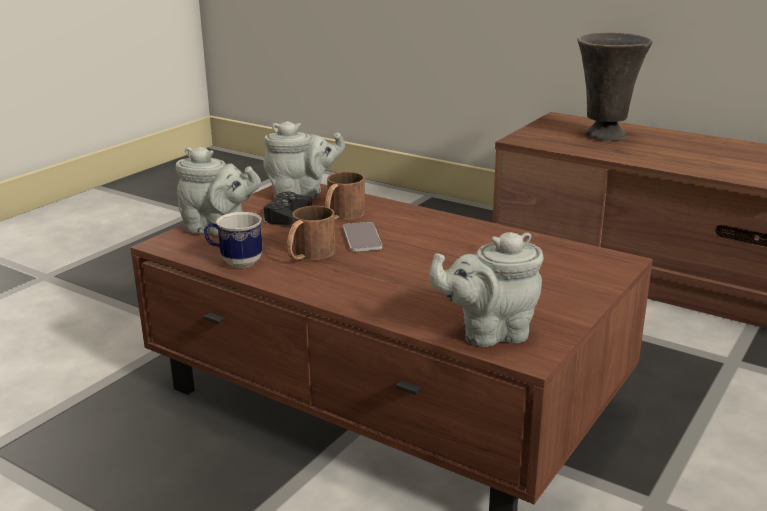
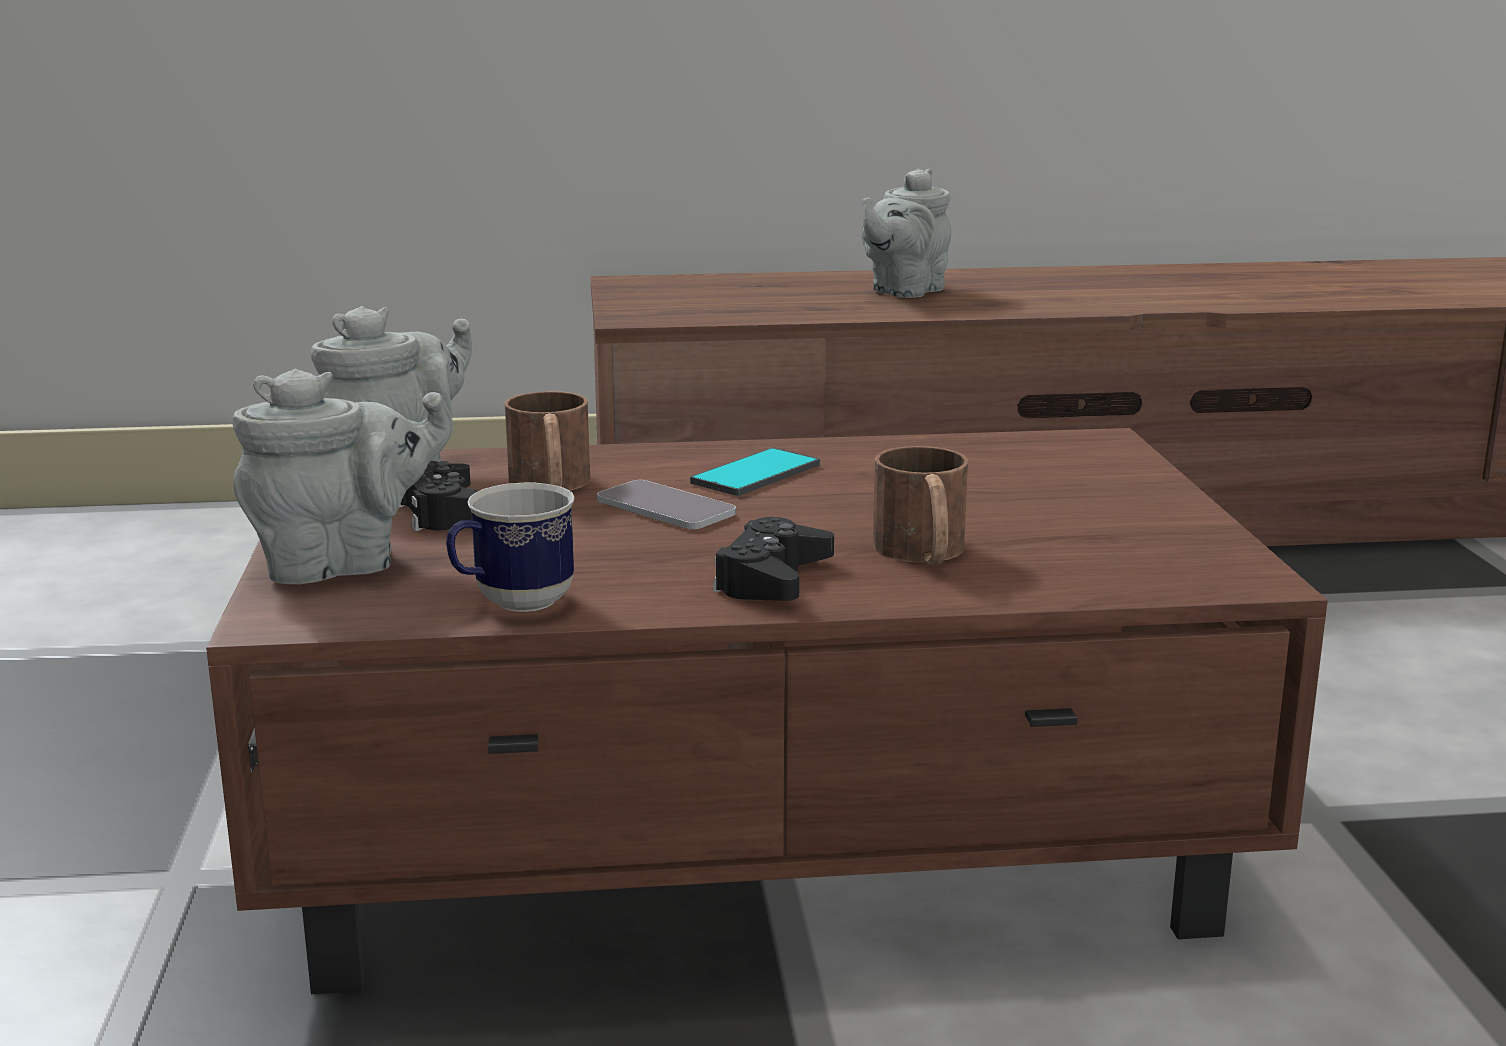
camera: 40 degrees left, 5 degrees down
brown mug [287,206,336,260] -> brown mug moved to [873,446,968,565]
grey teapot [429,232,543,347] -> grey teapot moved to [862,169,951,298]
grey vase [578,32,653,141] -> none
none -> phone [690,448,820,496]
none -> black game controller [713,517,834,601]

